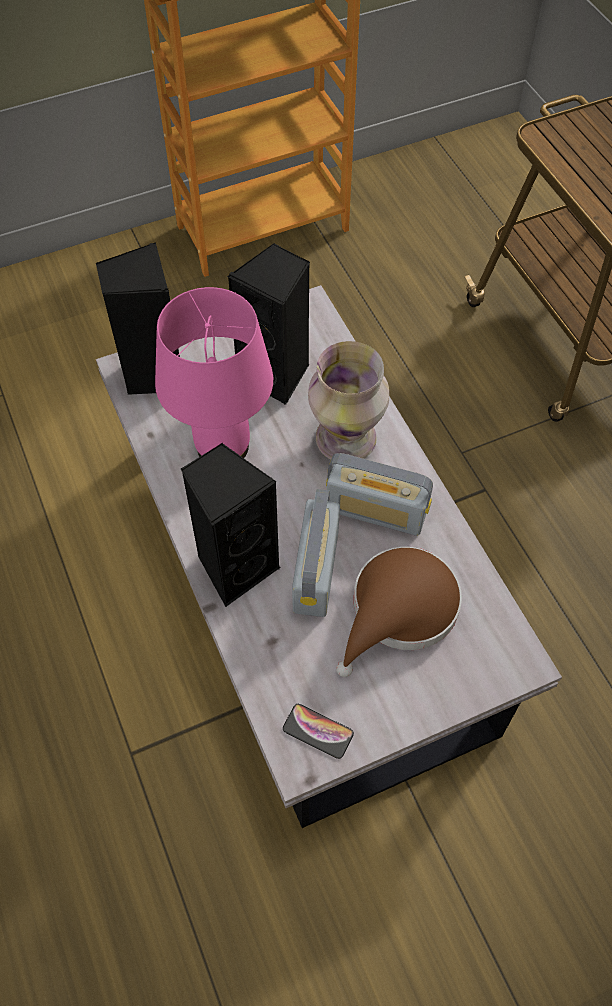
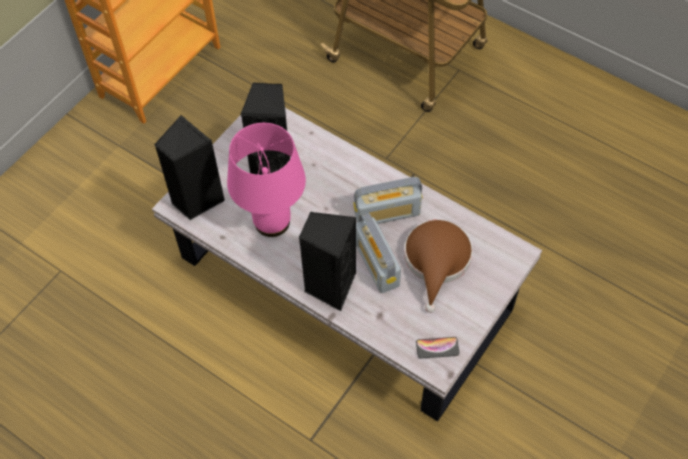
camera: 30 degrees left, 0 degrees up
vase [308,341,389,459] -> none

